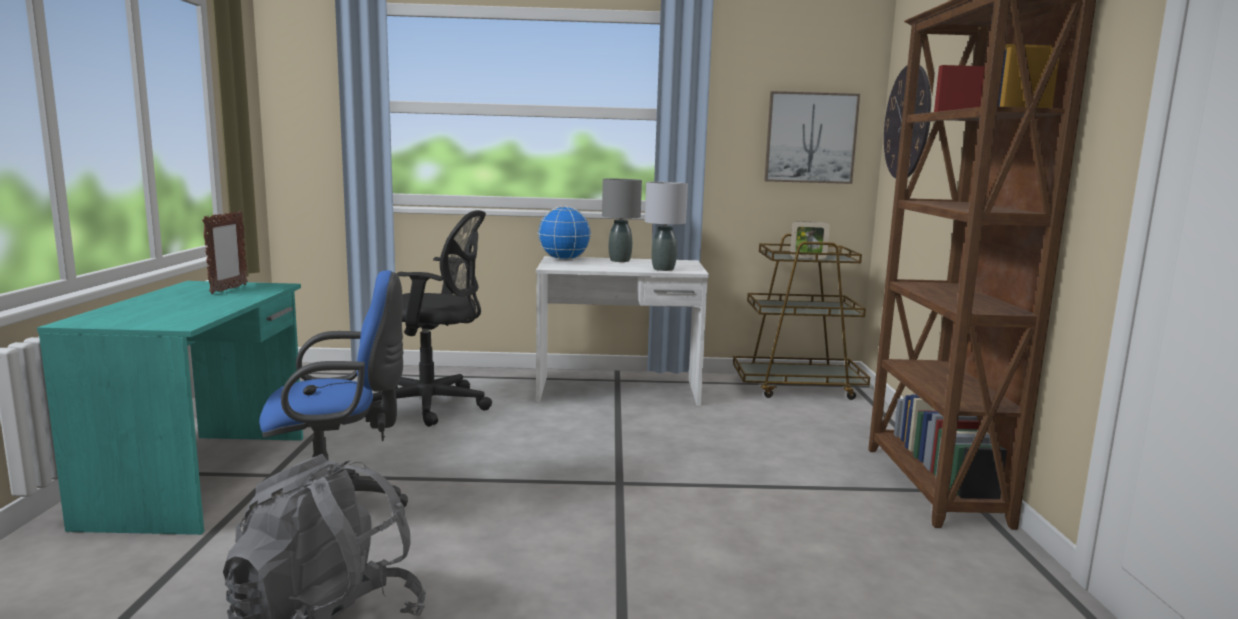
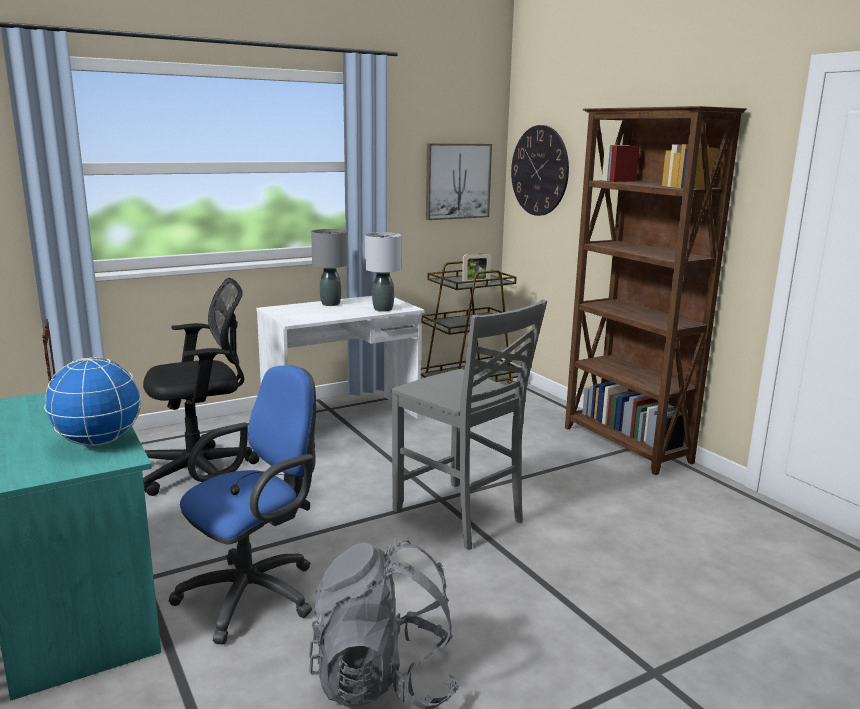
camera: 30 degrees left, 5 degrees up
globe [538,206,591,260] -> globe moved to [44,357,141,446]
none -> grey chair [392,299,547,550]

